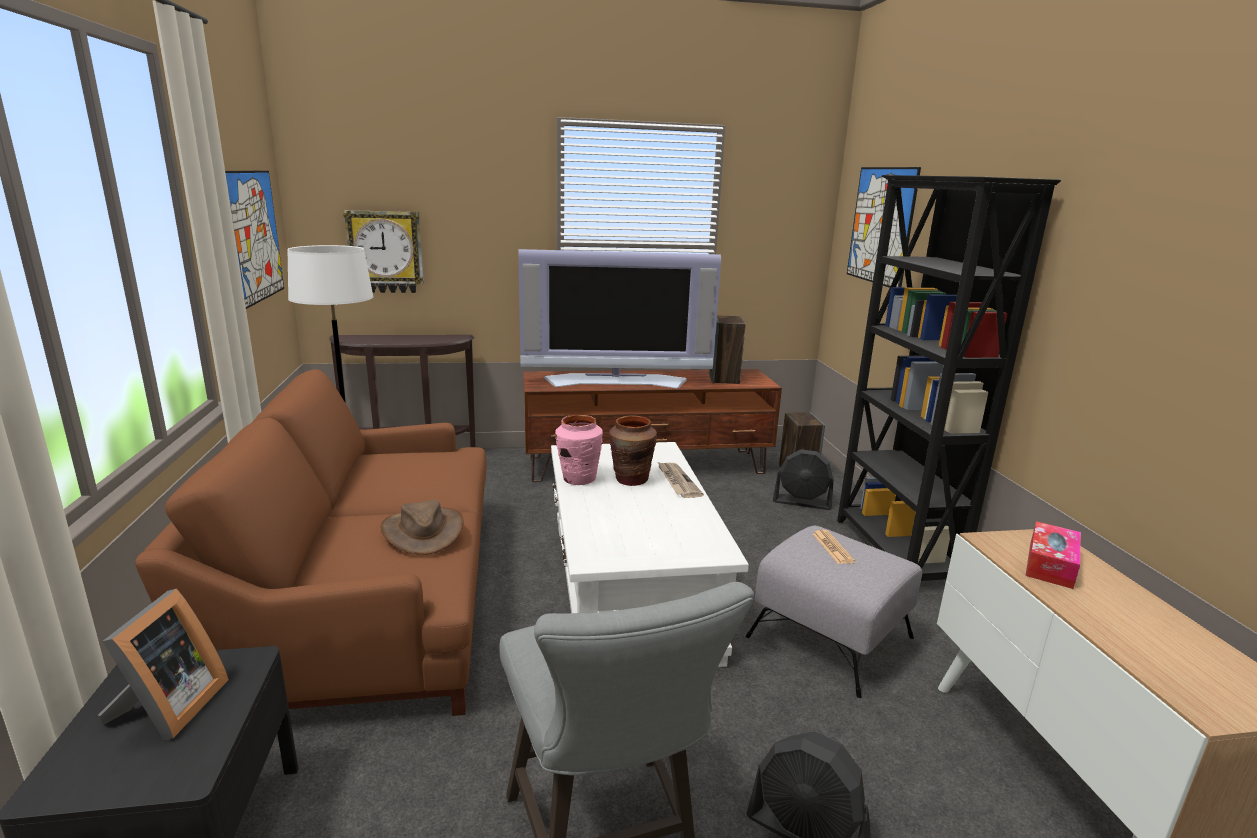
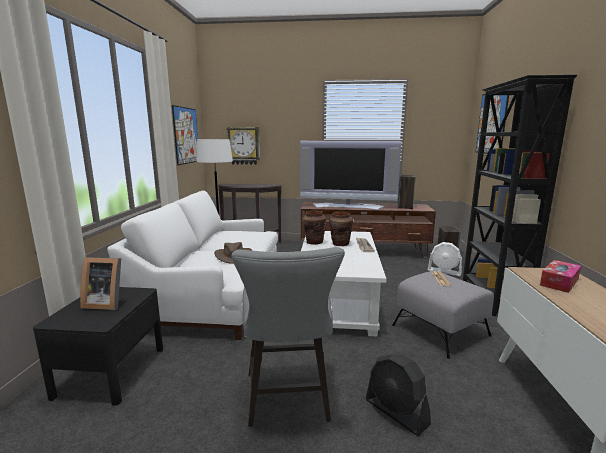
camera: 15 degrees right, 5 degrees down
picture frame [98,589,229,740] -> picture frame turned 75 degrees clockwise [80,257,121,310]
brown sofa [135,369,486,716] -> white sofa [107,191,278,340]
pink vase [555,415,603,485] -> brown vase [303,211,326,245]
black fan [773,449,834,510] -> white fan [428,242,462,276]

